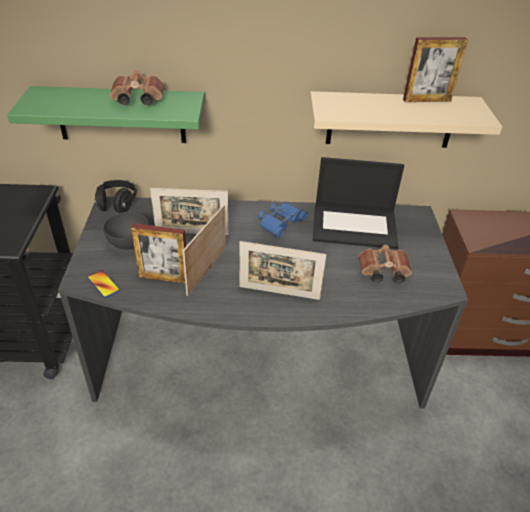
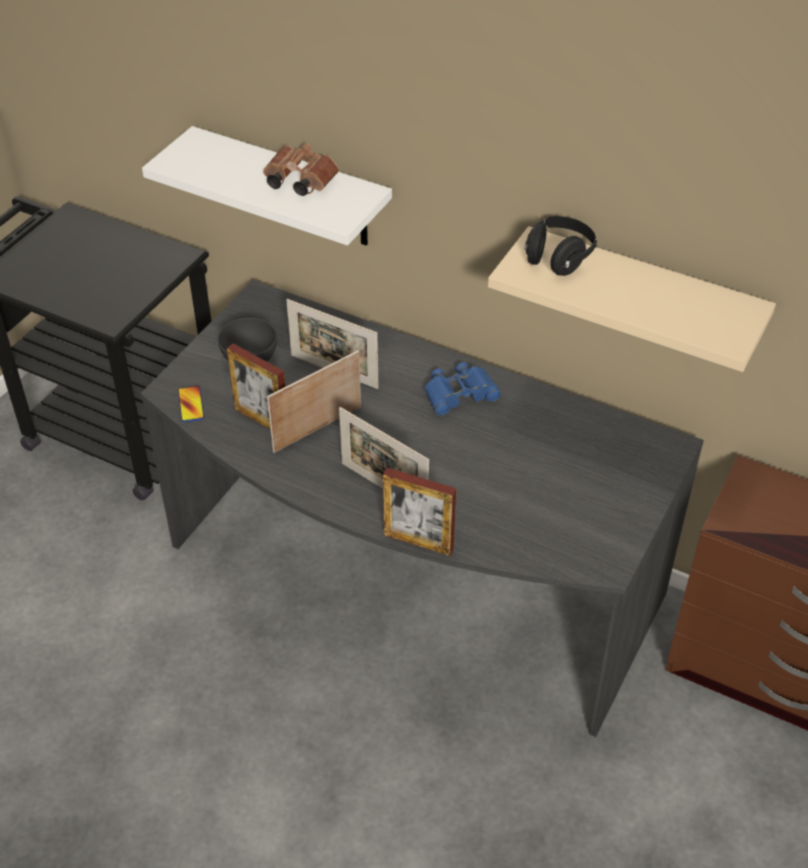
camera: 30 degrees right, 5 degrees up
green shelf [7,86,205,143] -> white shelf [142,126,392,246]
black headphones [95,180,137,213] -> black headphones moved to [525,216,597,276]
laptop [313,157,404,249] -> none
brown binoculars [359,245,412,284] -> none
picture frame [403,37,468,102] -> picture frame moved to [383,468,456,556]

